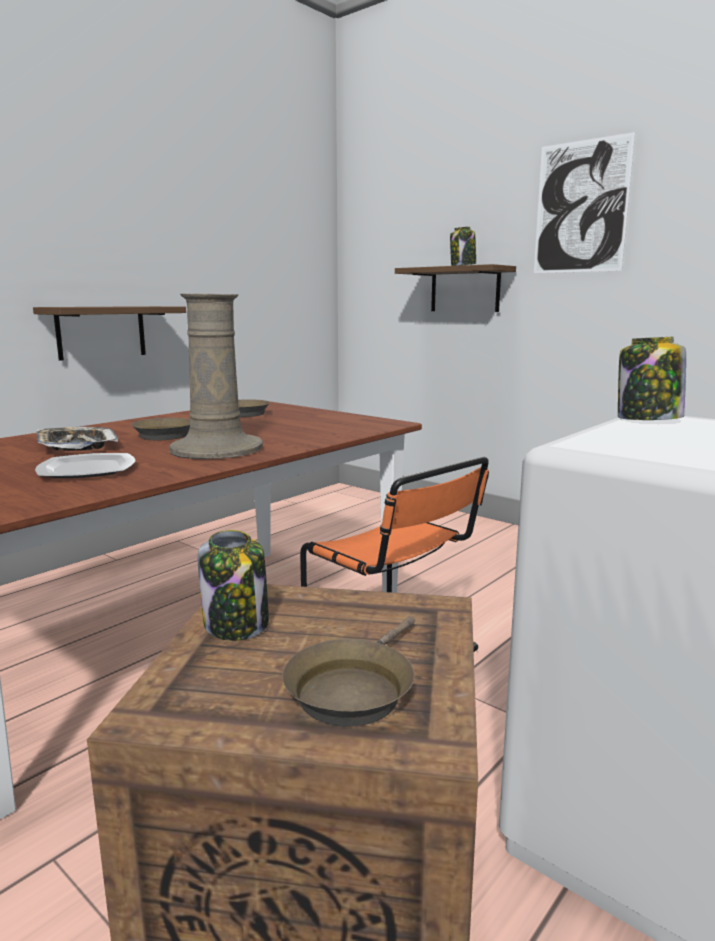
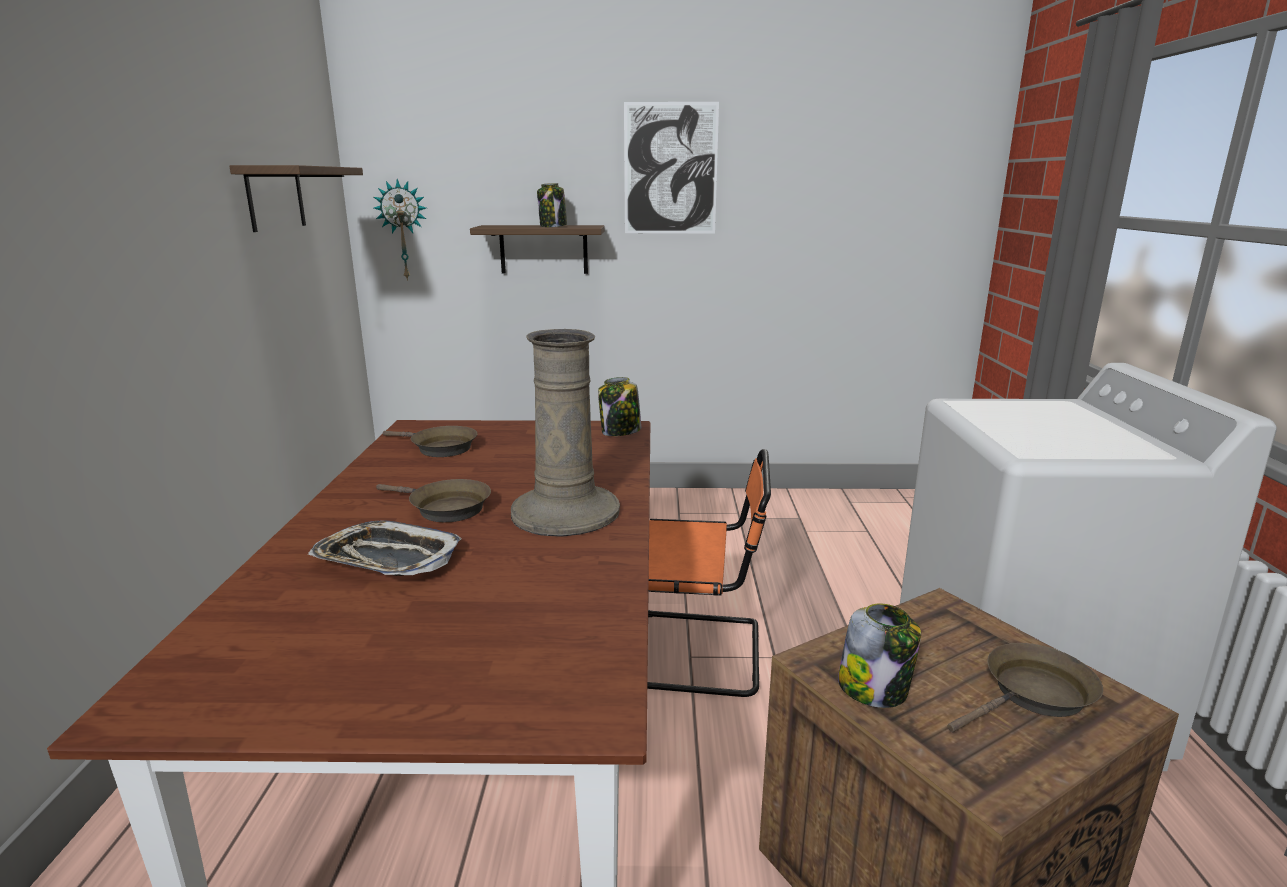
camera: 40 degrees left, 5 degrees up
shelf [33,306,186,361] -> shelf moved to [229,165,363,232]
plate [35,453,135,478] -> none
brown frying pan [282,616,415,727] -> brown frying pan turned 105 degrees counterclockwise [948,643,1103,732]
jar [618,337,686,420] -> jar moved to [598,377,641,436]
none -> wall clock [374,179,426,281]

